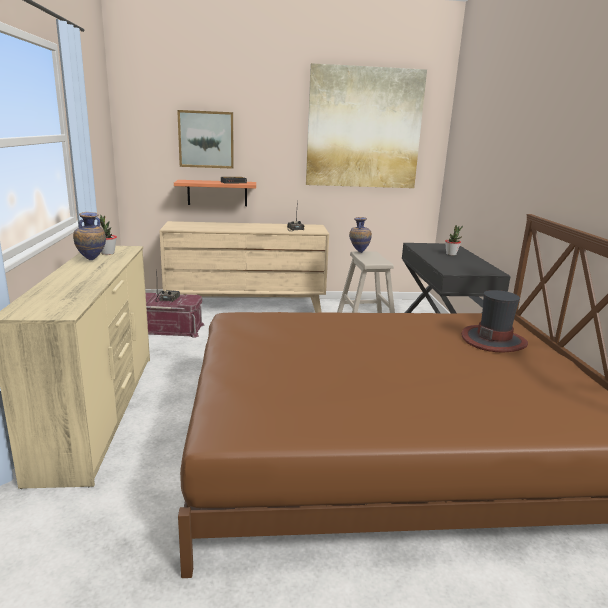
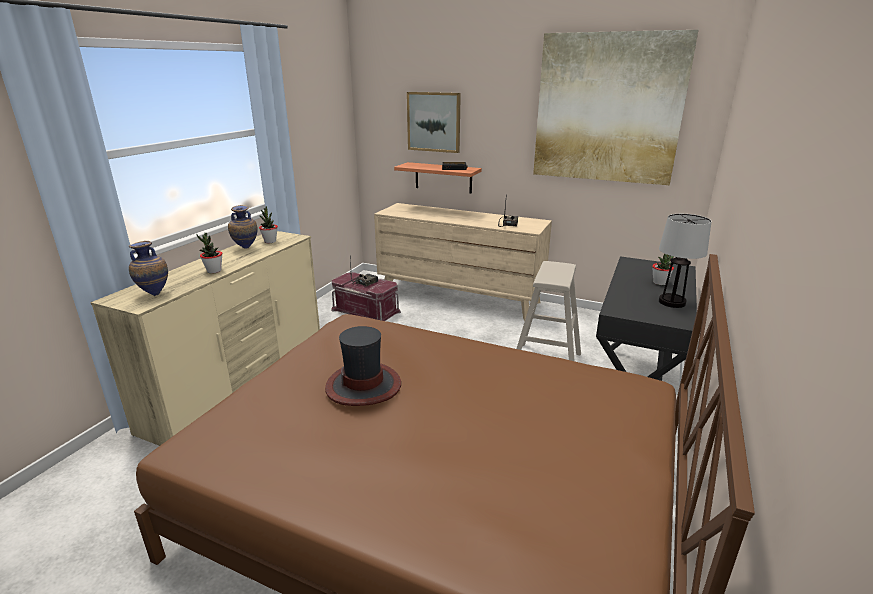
camera: 30 degrees right, 5 degrees up
vase [349,217,372,253] -> vase moved to [129,241,168,296]
hat [461,290,528,352] -> hat moved to [325,326,401,406]
none -> potted plant [197,233,223,274]
none -> table lamp [659,214,712,308]

